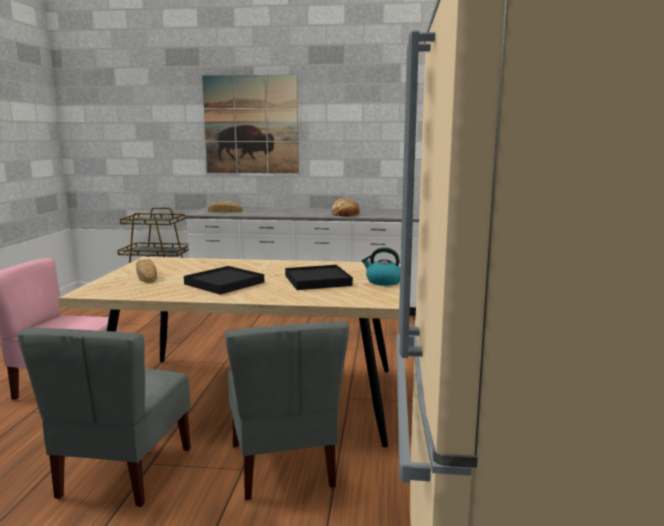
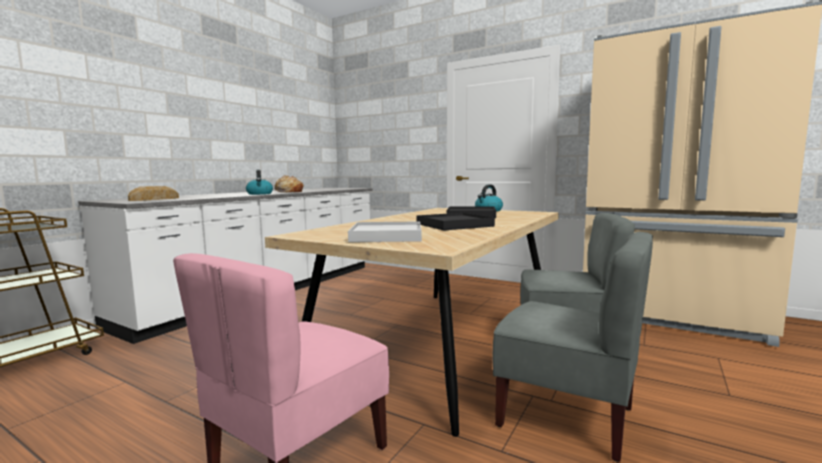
camera: 65 degrees left, 5 degrees down
bread [136,259,157,283] -> white tray [348,221,422,242]
picture [202,75,299,173] -> none
none -> kettle [246,170,273,195]

